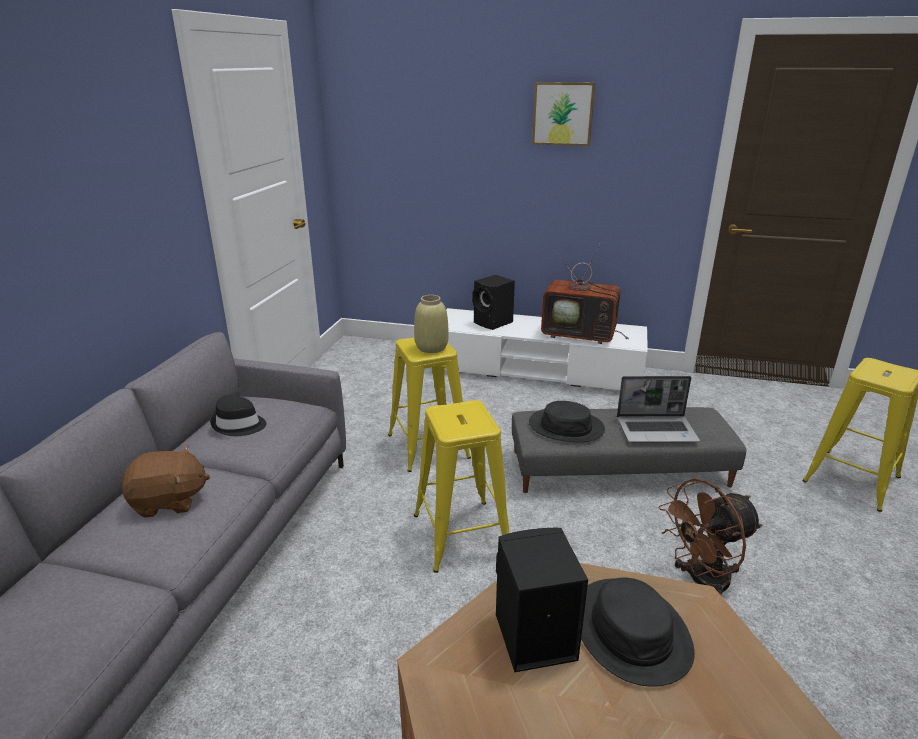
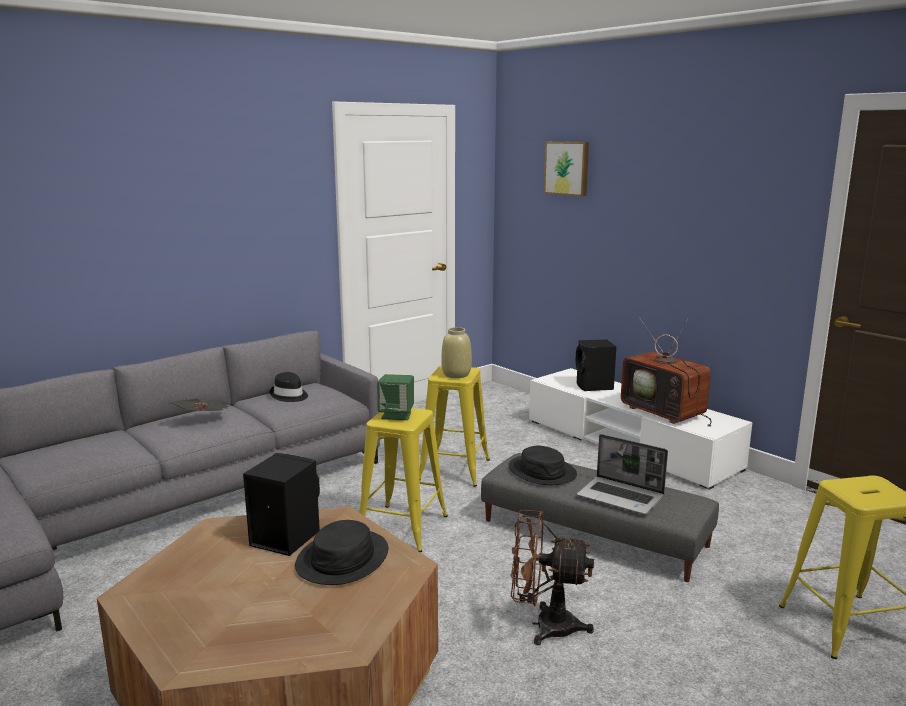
camera: 35 degrees right, 10 degrees down
brown plush toy [122,445,210,518] -> newspaper [169,399,229,411]
picture [532,82,595,146] -> picture moved to [544,141,589,196]
none -> green speaker [377,374,414,420]

